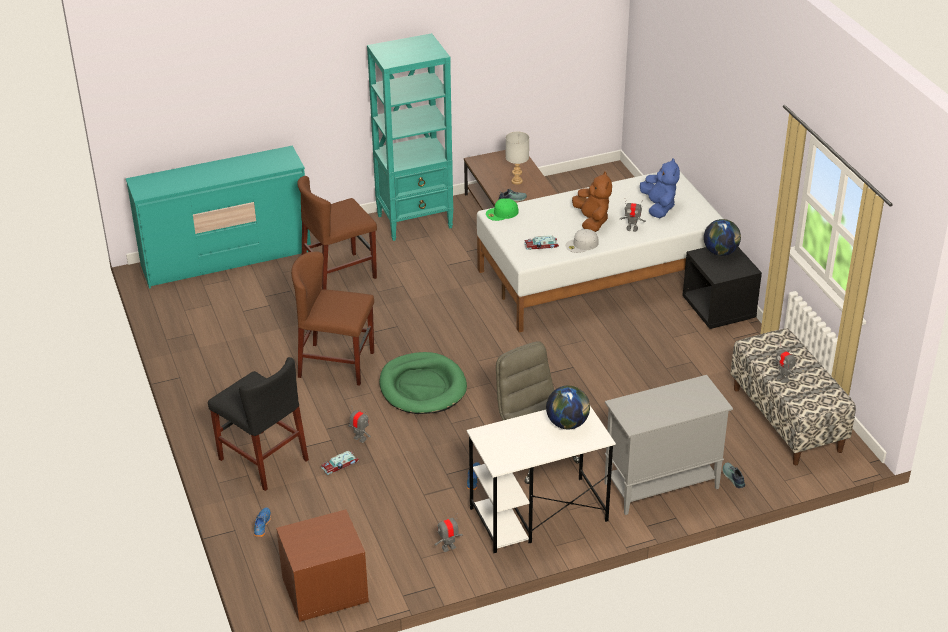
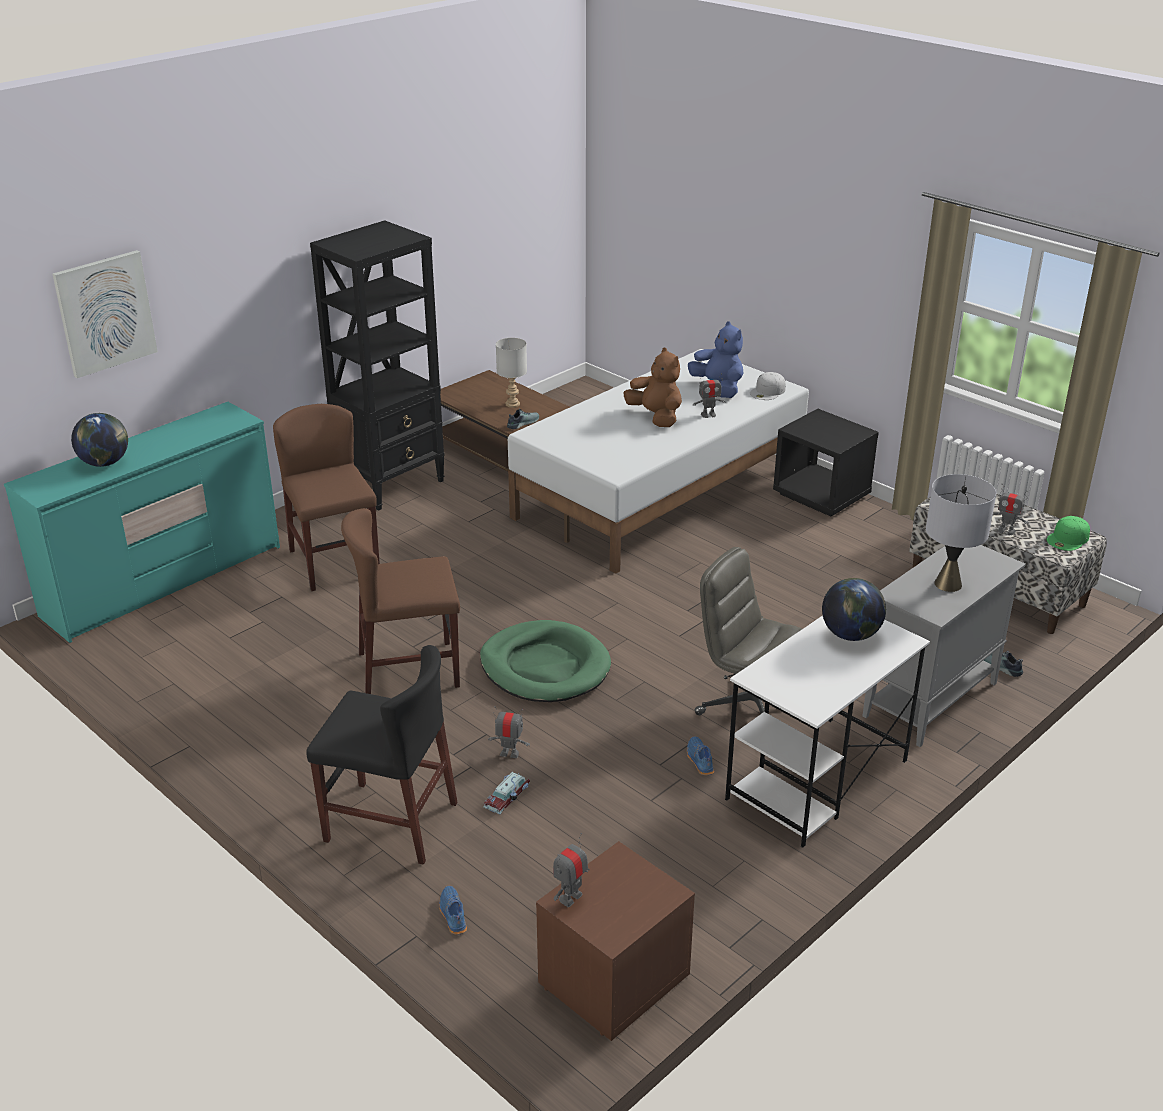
camera: 25 degrees left, 5 degrees down
brown chair [297,176,377,289] -> brown chair turned 120 degrees clockwise [273,404,380,591]
turquoise bookcase [367,33,454,241] -> black bookcase [310,220,445,511]
toy robot [434,513,463,552] -> toy robot moved to [553,833,590,908]
green cap [486,198,518,221] -> green cap moved to [1047,516,1090,551]
toy car [524,235,559,250] -> none
white cap [566,229,599,253] -> white cap moved to [750,372,786,400]
globe [704,219,741,256] -> globe moved to [71,413,128,467]
none -> picture [53,250,158,378]
none -> grey table lamp [926,474,996,592]

